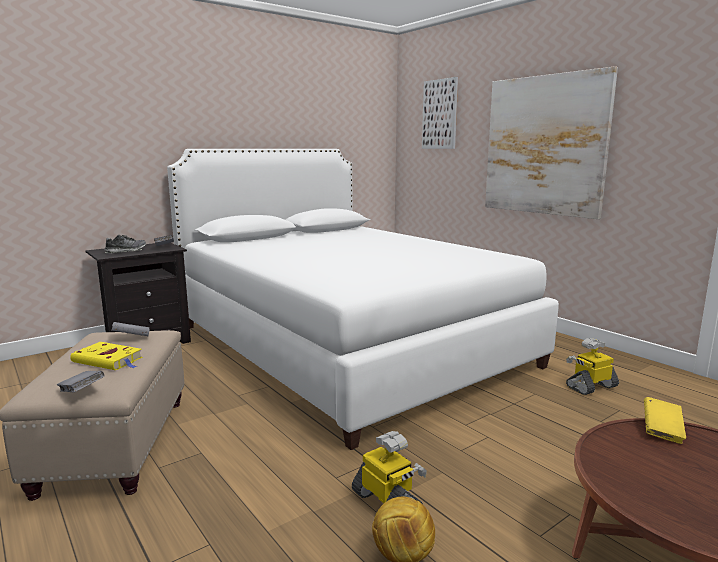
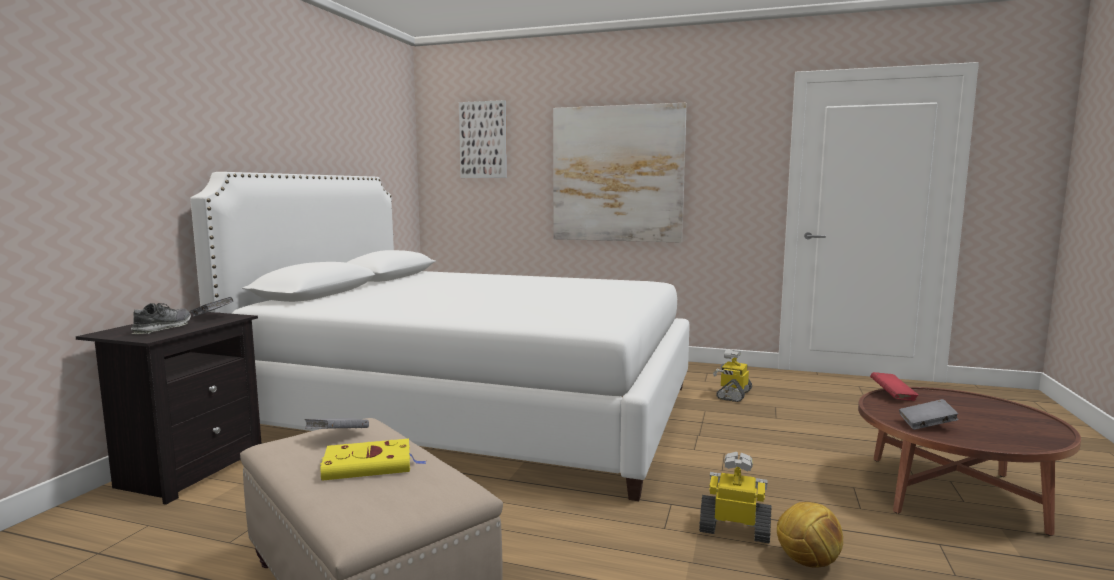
camera: 35 degrees left, 5 degrees down
grey book [57,371,105,393] -> grey book moved to [899,399,959,430]
yellow book [644,397,686,444] -> red book [870,372,919,401]

